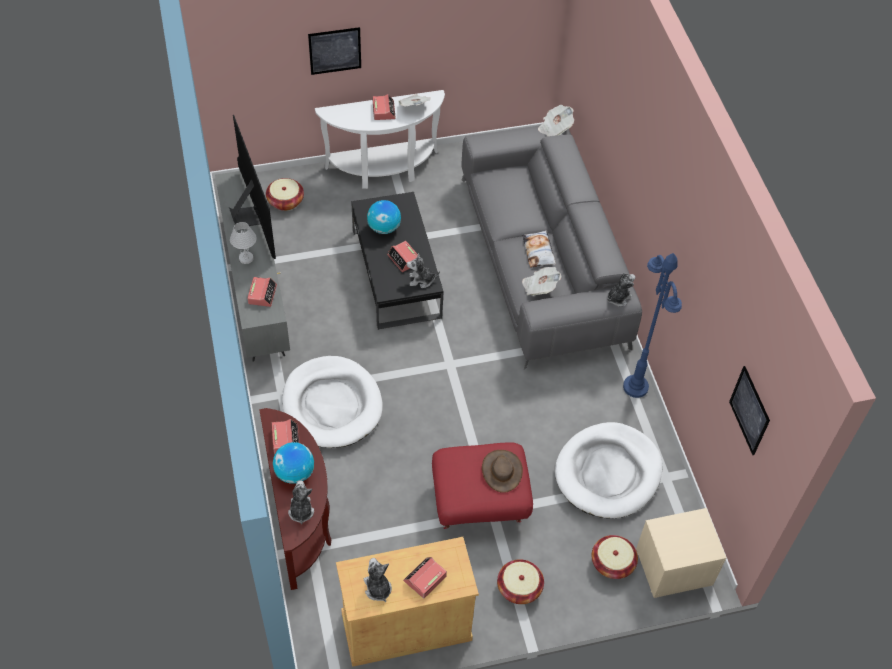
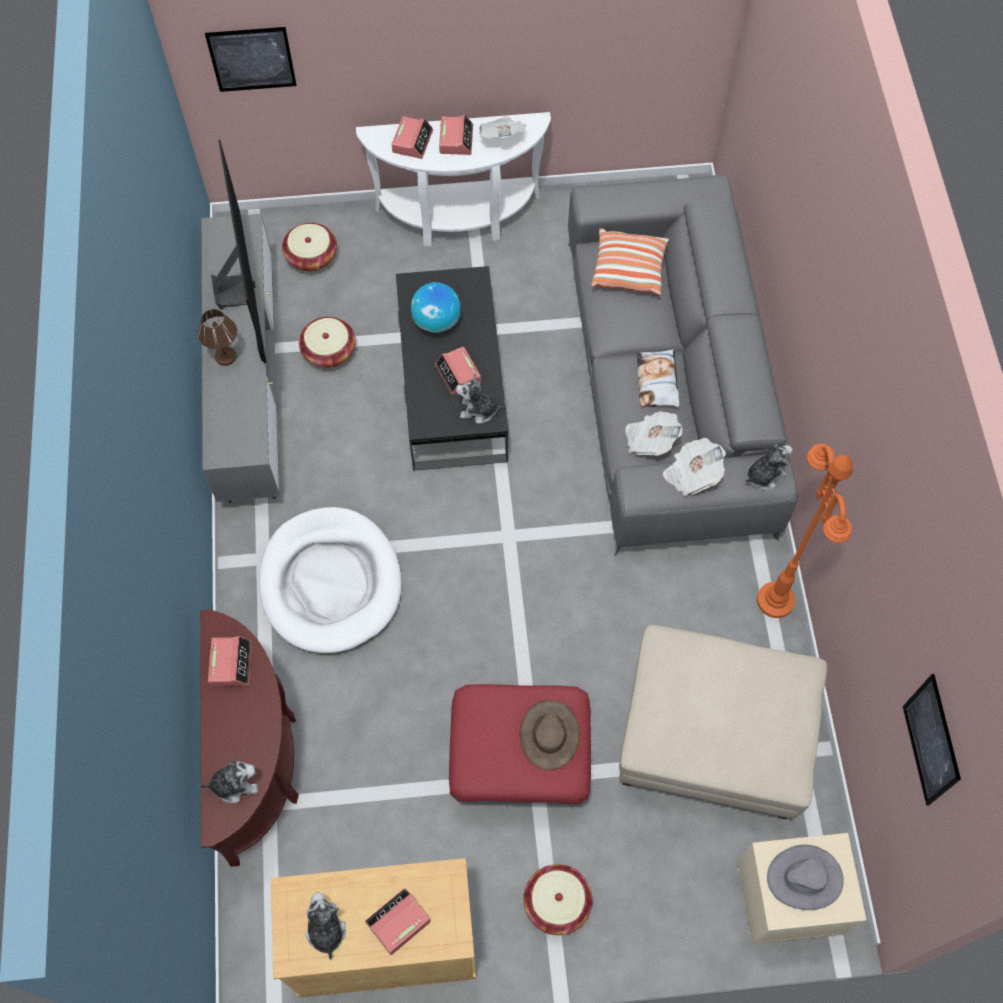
camera: 10 degrees right, 10 degrees up
white table lamp [230,222,257,264] -> brown table lamp [198,309,237,366]
alarm clock [247,277,277,307] -> alarm clock moved to [392,116,433,159]
globe [273,442,314,484] -> none
plush toy [288,480,314,524] -> plush toy turned 75 degrees clockwise [199,761,259,803]
picture [308,27,361,75] -> picture moved to [205,27,297,92]
newspaper [538,105,574,136] -> newspaper moved to [663,438,726,496]
white dog bed [555,422,663,519] -> beige ottoman [619,625,827,819]
basket [591,535,638,579] -> basket moved to [299,317,356,368]
blue floor lamp [623,253,682,398] -> orange floor lamp [757,444,853,618]
none -> pillow [591,228,669,295]
none -> grey hat [767,845,844,910]

